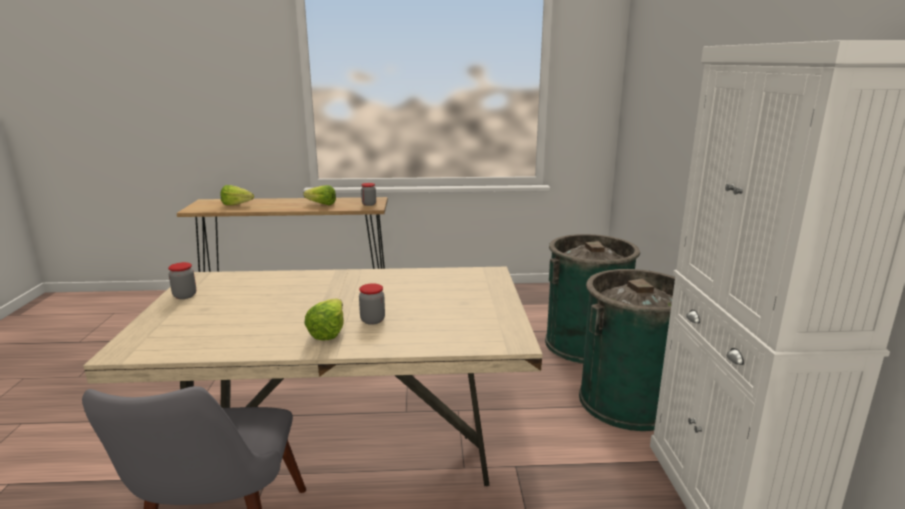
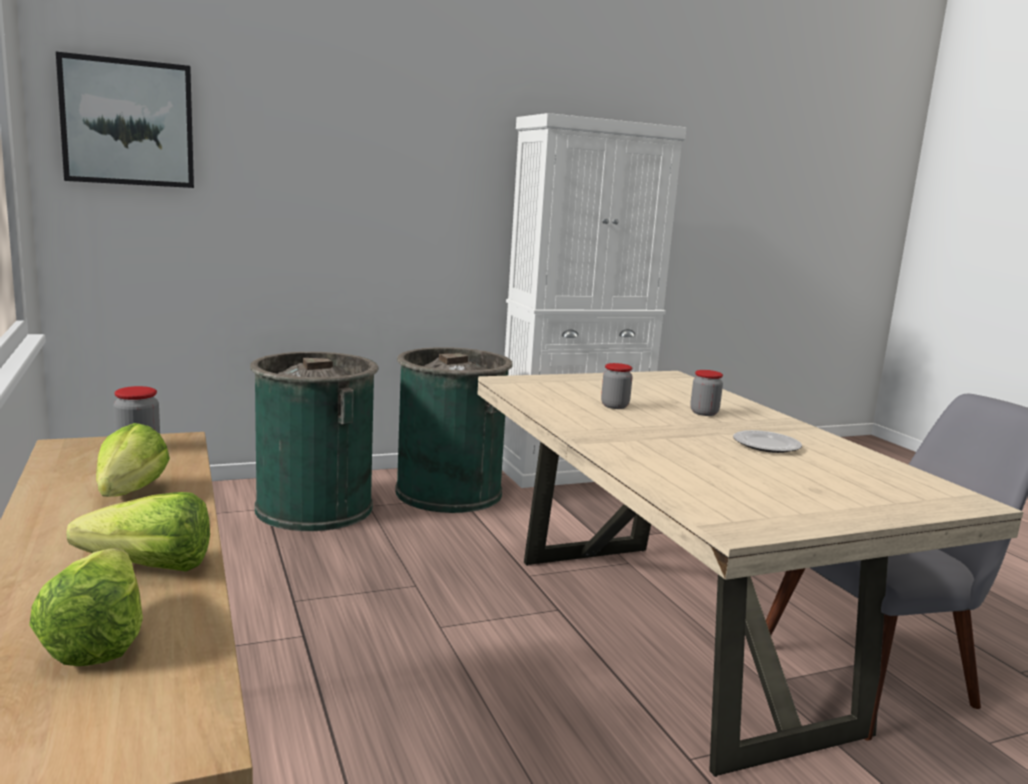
camera: 110 degrees left, 5 degrees down
jar [168,262,196,299] -> jar moved to [601,363,633,409]
lettuce [304,298,344,341] -> lettuce moved to [67,492,210,572]
none -> picture [56,52,194,188]
none -> plate [733,430,802,453]

